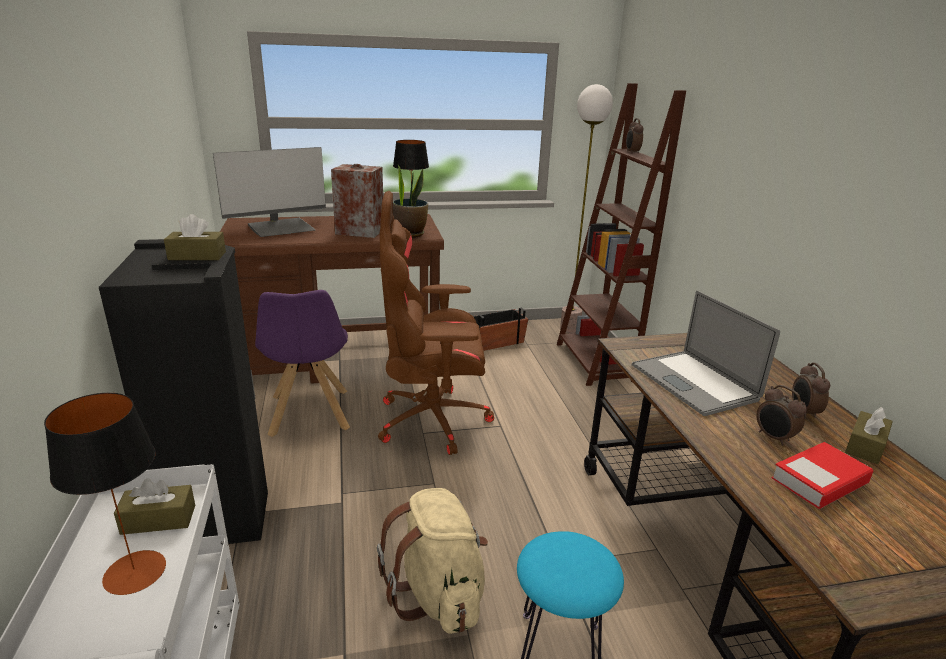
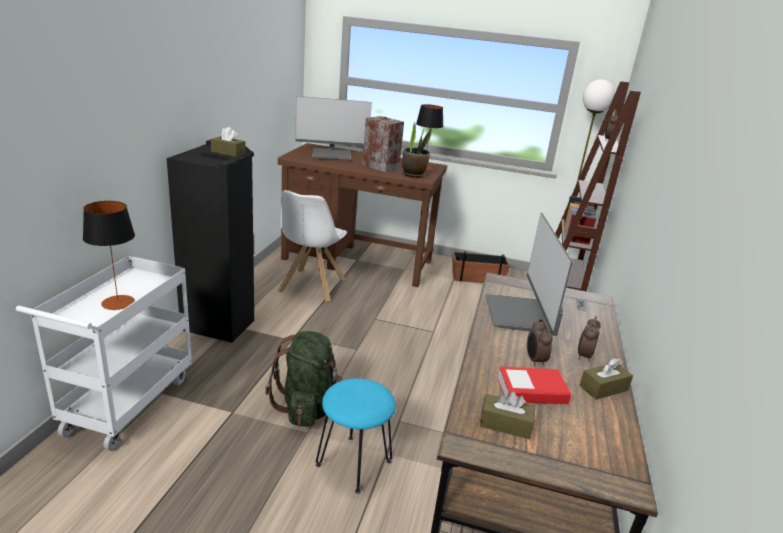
camera: 25 degrees right, 0 degrees up
brown tissue box [114,478,195,535] -> brown tissue box moved to [480,391,535,439]
purple chair [255,290,350,437] -> white chair [278,190,347,302]
beige backpack [377,488,488,634] -> green backpack [265,331,343,427]
brown office chair [378,190,494,455] -> none
laptop [632,291,780,416] -> monitor [485,213,573,336]

